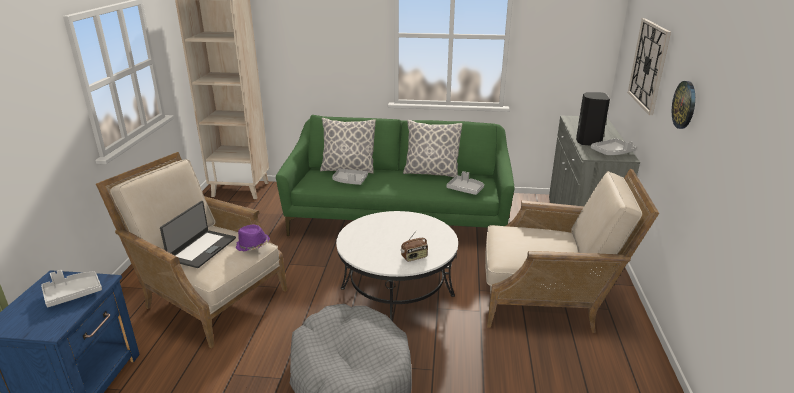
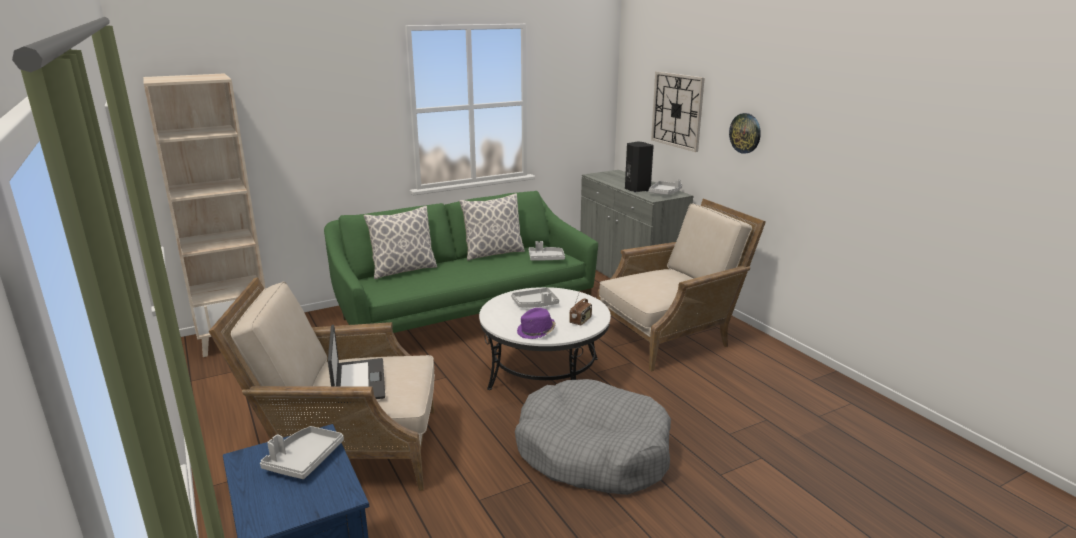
camera: 35 degrees left, 5 degrees down
purple hat [236,225,270,252] -> purple hat moved to [517,308,556,339]
grey tray [332,168,368,185] -> grey tray moved to [511,288,559,308]

